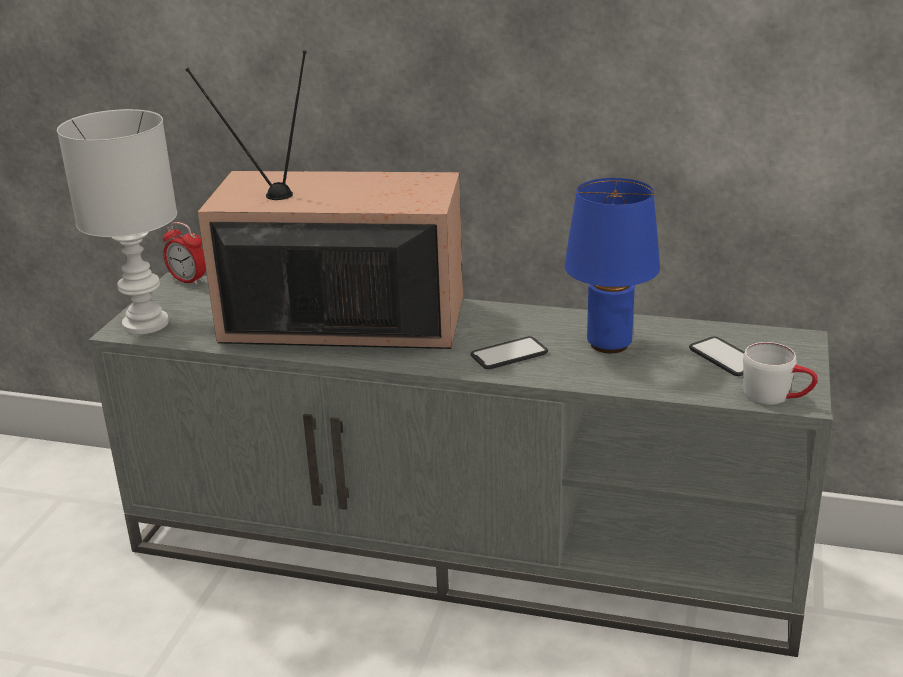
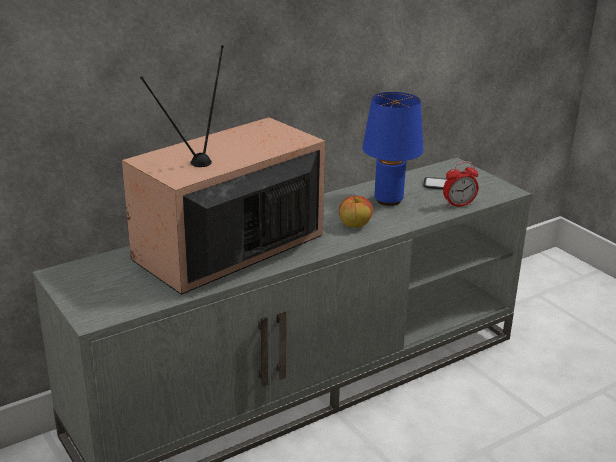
camera: 50 degrees left, 0 degrees up
white table lamp [57,109,177,334] -> none
alarm clock [163,222,206,286] -> alarm clock moved to [443,161,479,208]
phone [470,336,548,369] -> apple [339,196,373,228]
white mug [743,342,818,405] -> none

